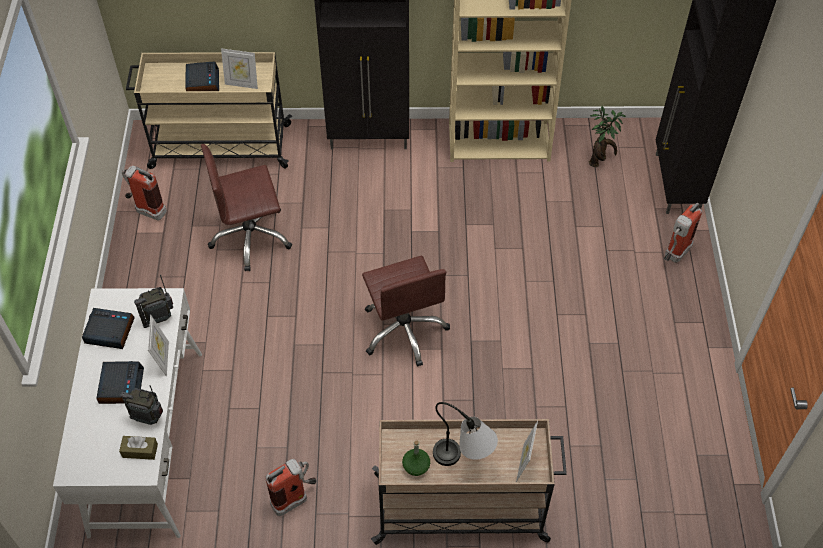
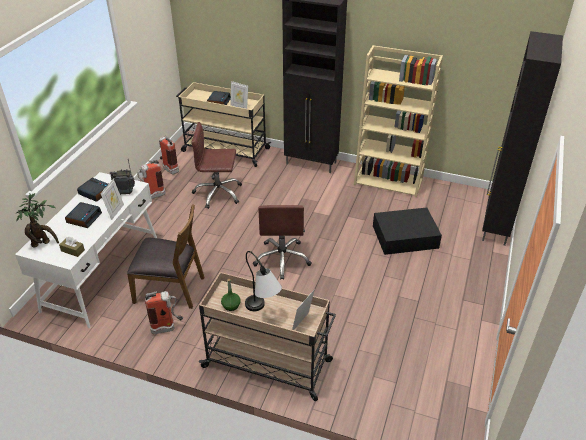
camera: 20 degrees right, 15 degrees down
radio [120,385,163,425] -> none
potted plant [589,106,626,167] -> potted plant moved to [15,193,59,247]
fire extinguisher [664,203,702,263] -> fire extinguisher moved to [137,159,165,199]
none -> brown chair [127,204,205,309]
none -> black storage box [373,207,442,255]

